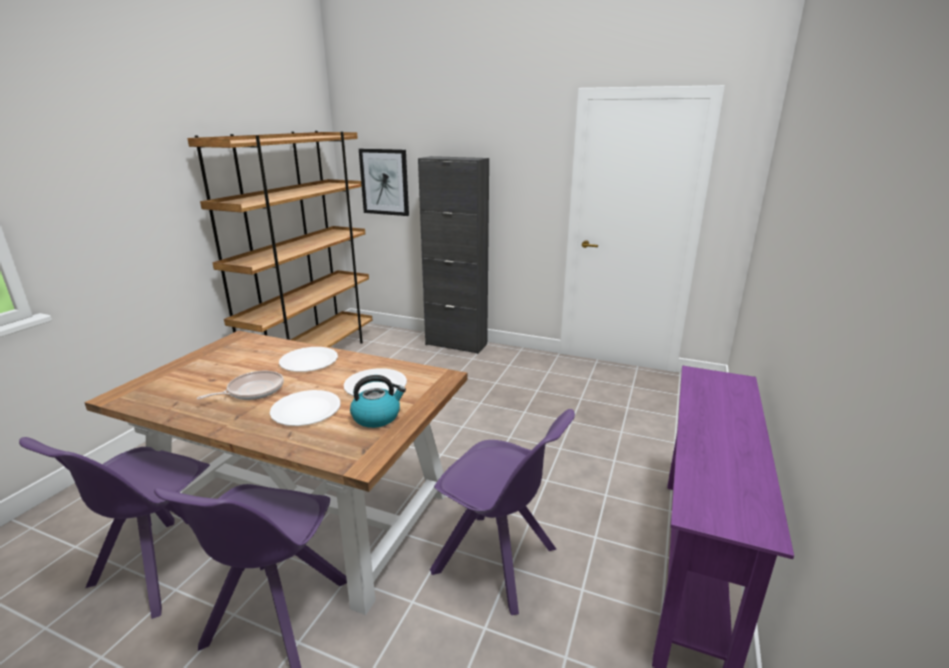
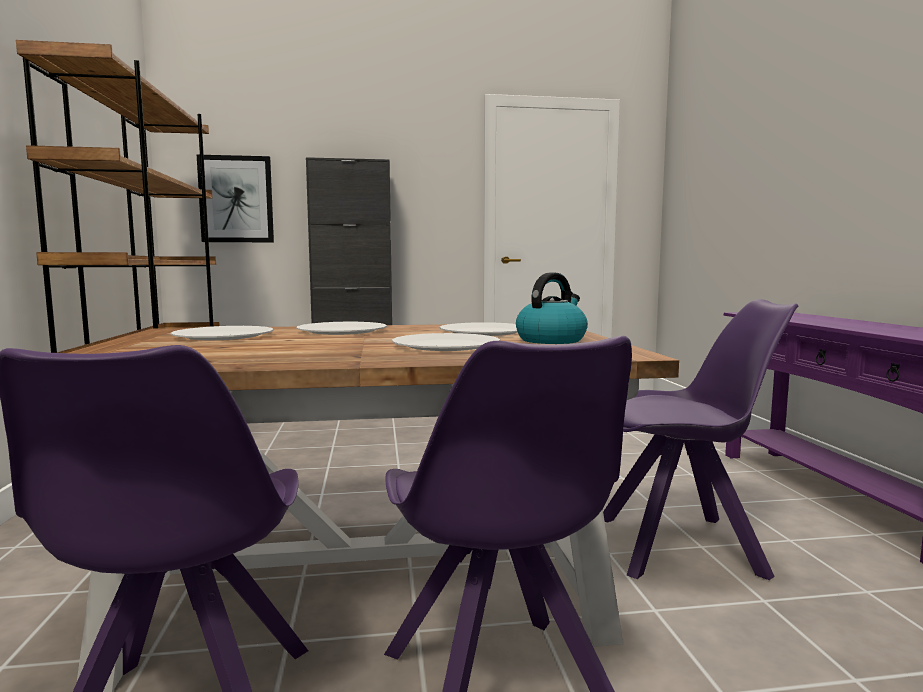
camera: 30 degrees left, 15 degrees down
frying pan [197,371,284,400] -> none
none -> white plate [171,326,274,340]

